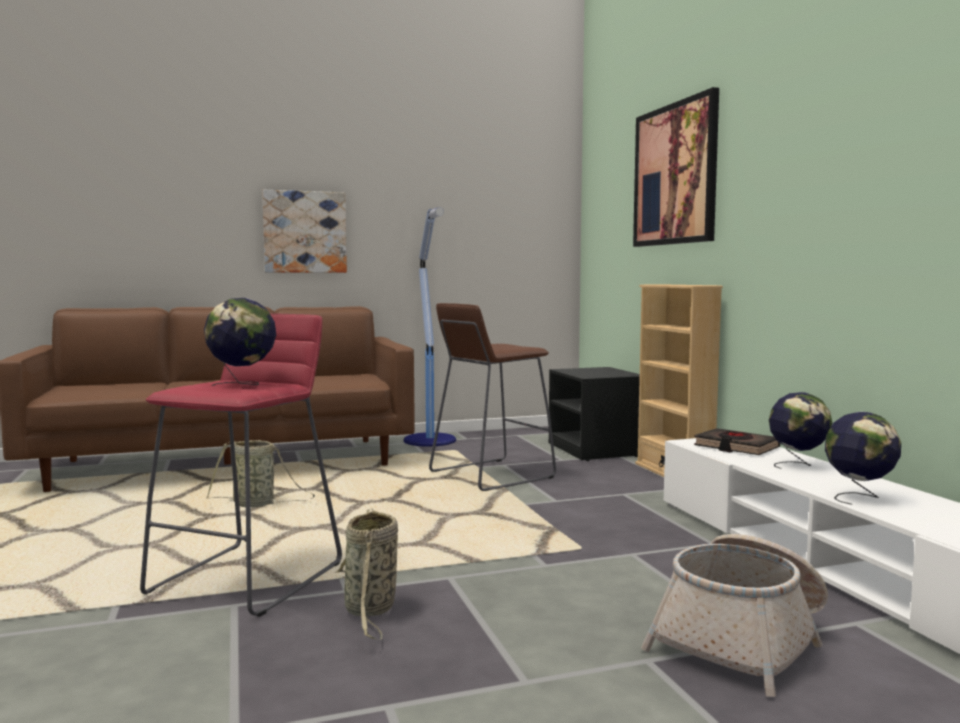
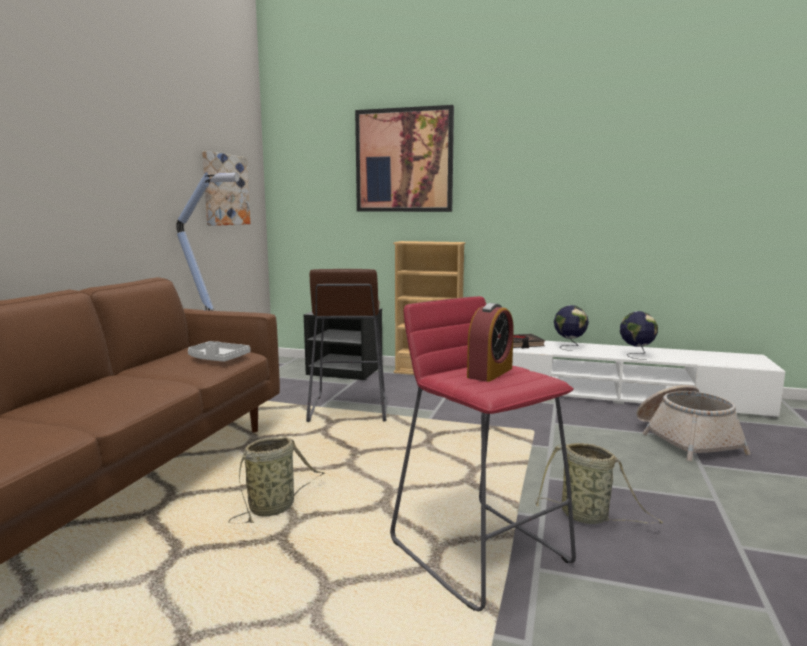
camera: 55 degrees left, 5 degrees up
globe [204,298,276,386] -> alarm clock [467,303,514,382]
picture [262,190,347,273] -> picture moved to [202,151,250,226]
none -> grey tray [188,341,251,362]

